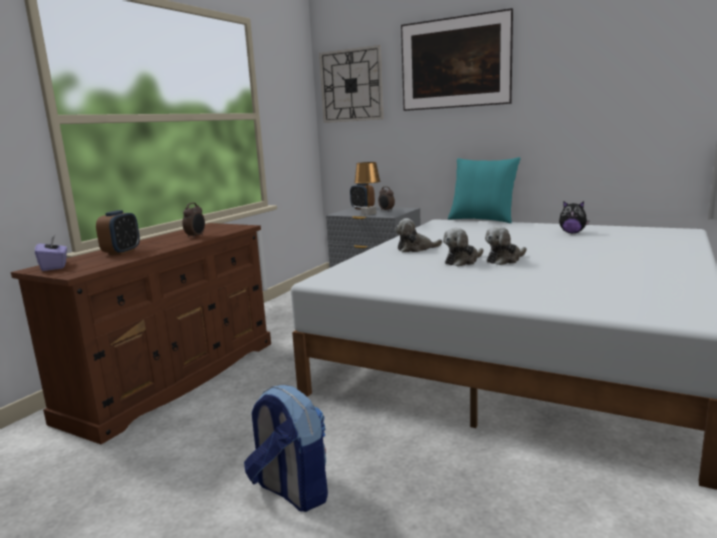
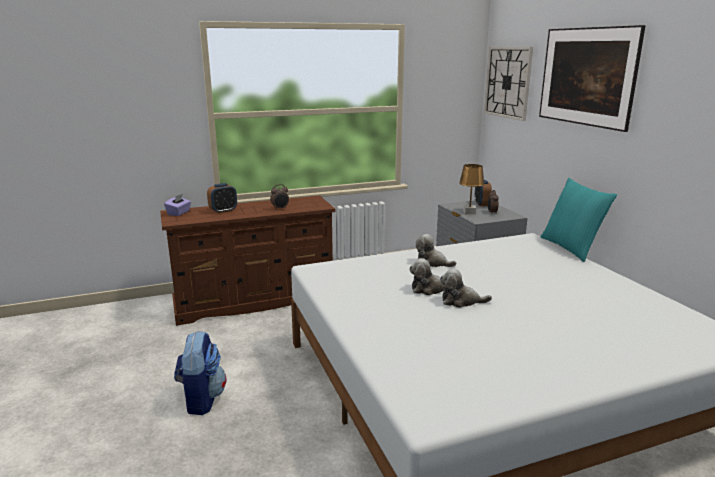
camera: 40 degrees right, 5 degrees up
plush toy [559,201,589,233] -> none

